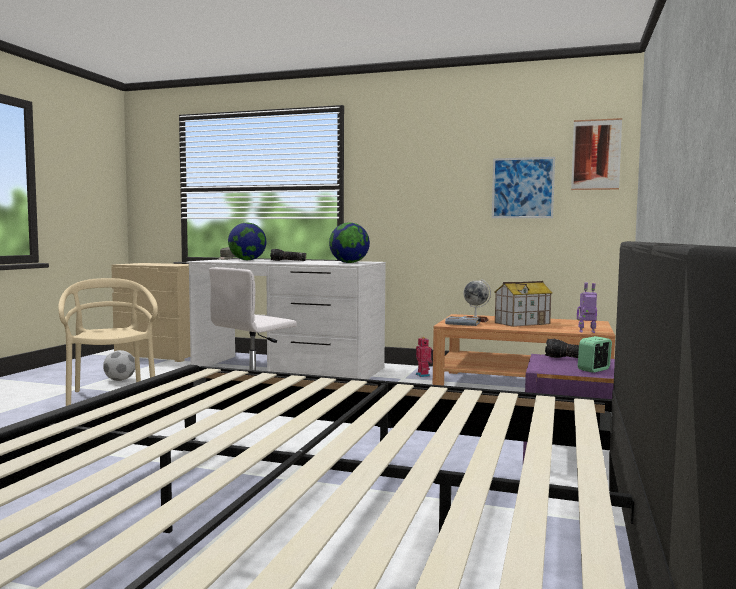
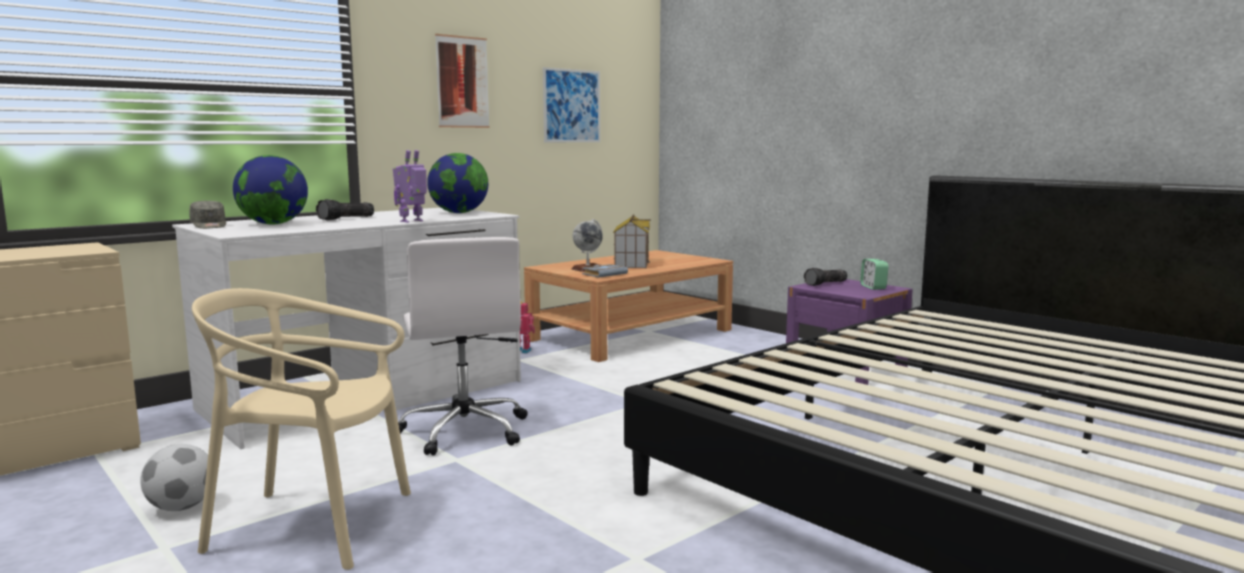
camera: 60 degrees left, 5 degrees up
picture [571,118,622,190] -> picture moved to [435,34,490,128]
toy robot [577,282,597,333] -> toy robot moved to [393,150,427,223]

